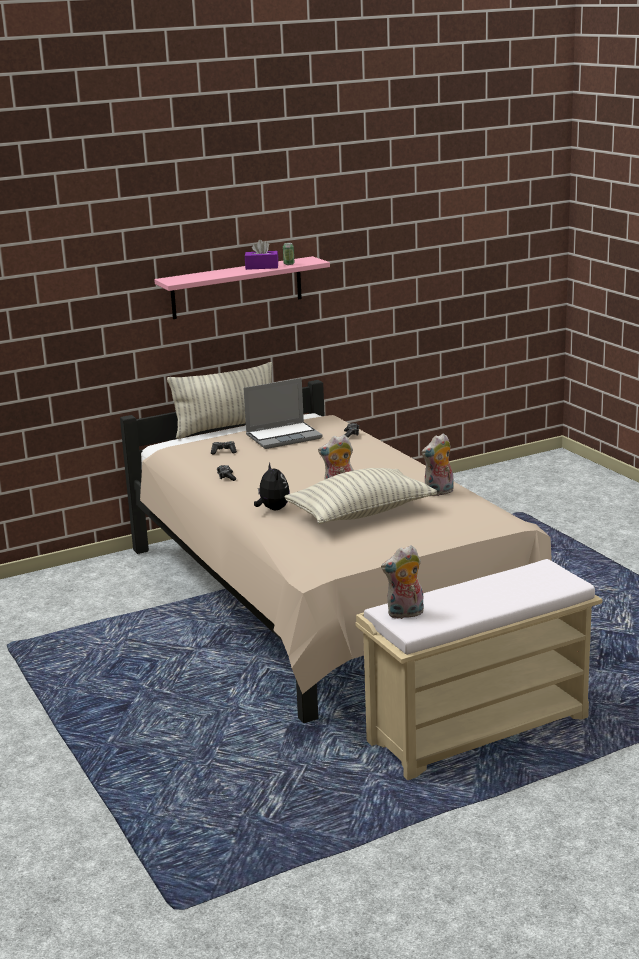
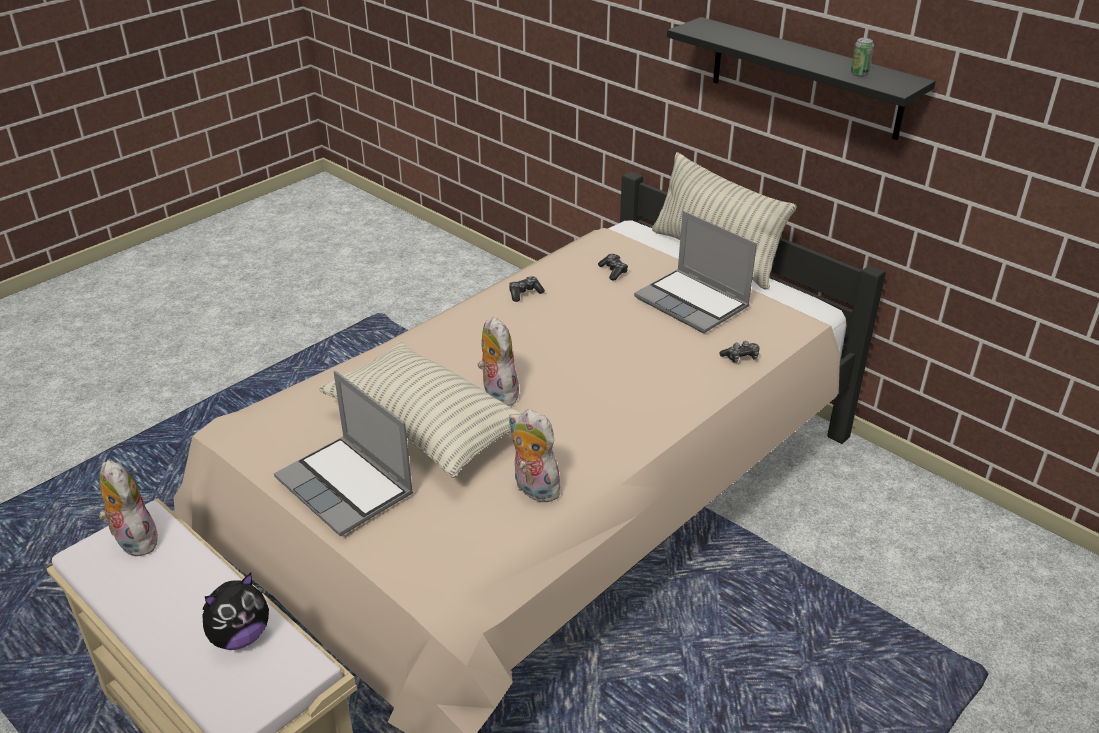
camera: 70 degrees right, 15 degrees up
pink shelf [154,256,330,319] -> black shelf [667,17,936,140]
purple tissue box [245,240,278,270] -> none
plush toy [254,463,290,510] -> plush toy moved to [202,573,269,650]
none -> laptop [274,371,413,536]

